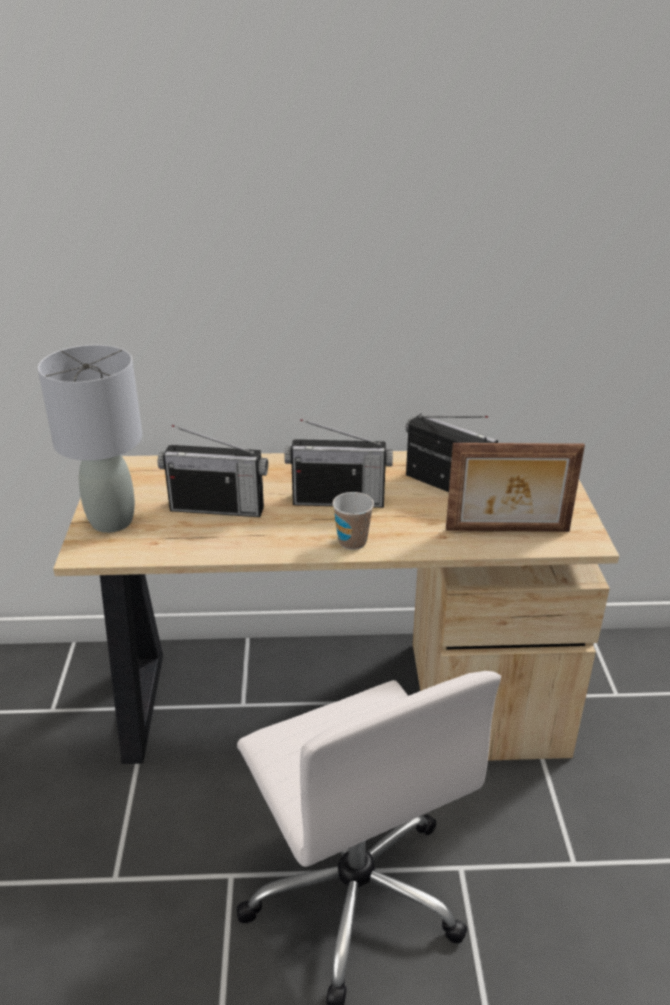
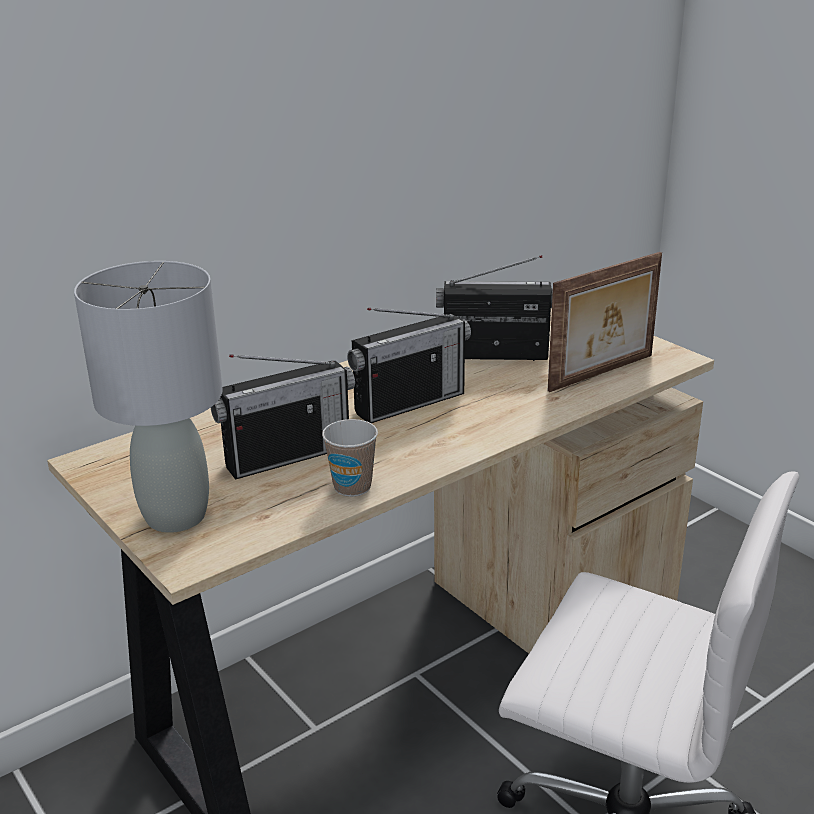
camera: 35 degrees left, 5 degrees down
cup [332,492,374,550] -> cup moved to [322,419,378,497]

